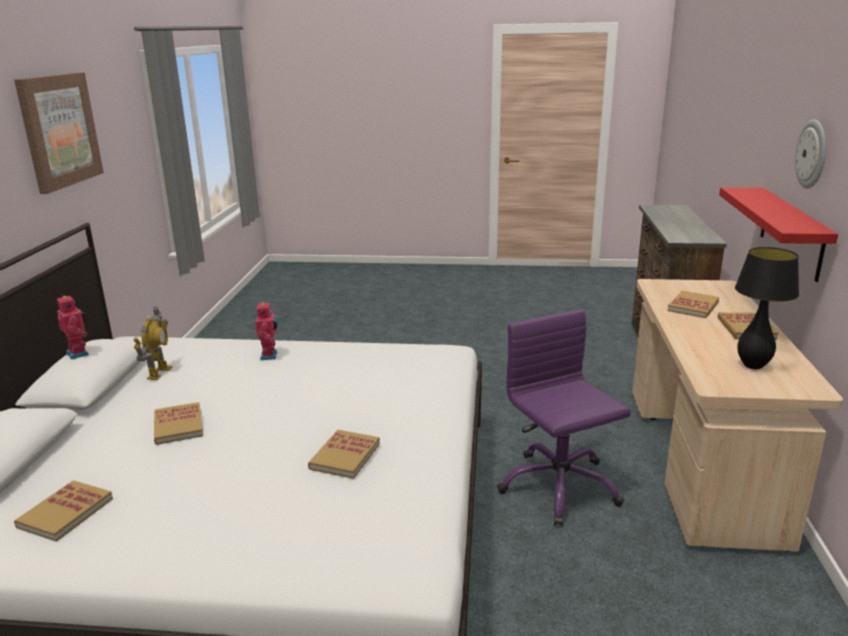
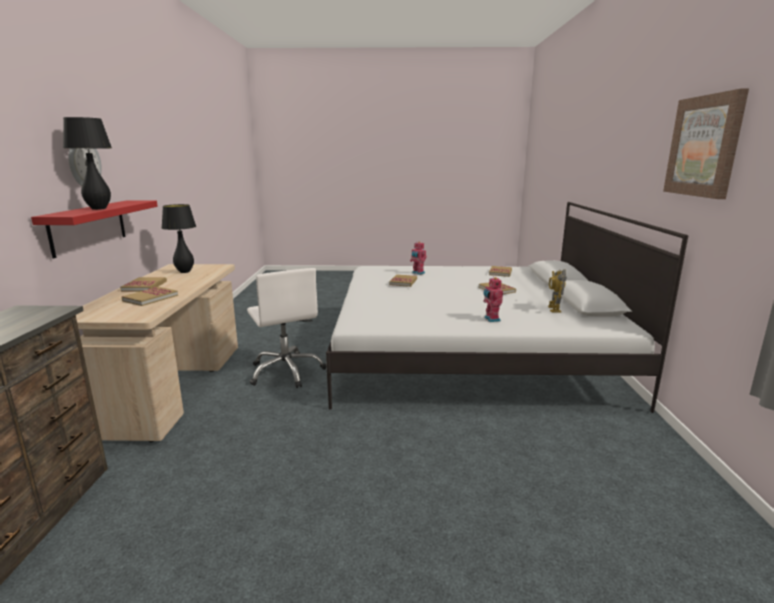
camera: 175 degrees right, 5 degrees down
toy robot [57,295,89,360] -> toy robot moved to [410,241,427,275]
purple office chair [497,309,631,526] -> white office chair [247,268,327,388]
none -> black table lamp [63,117,112,210]

